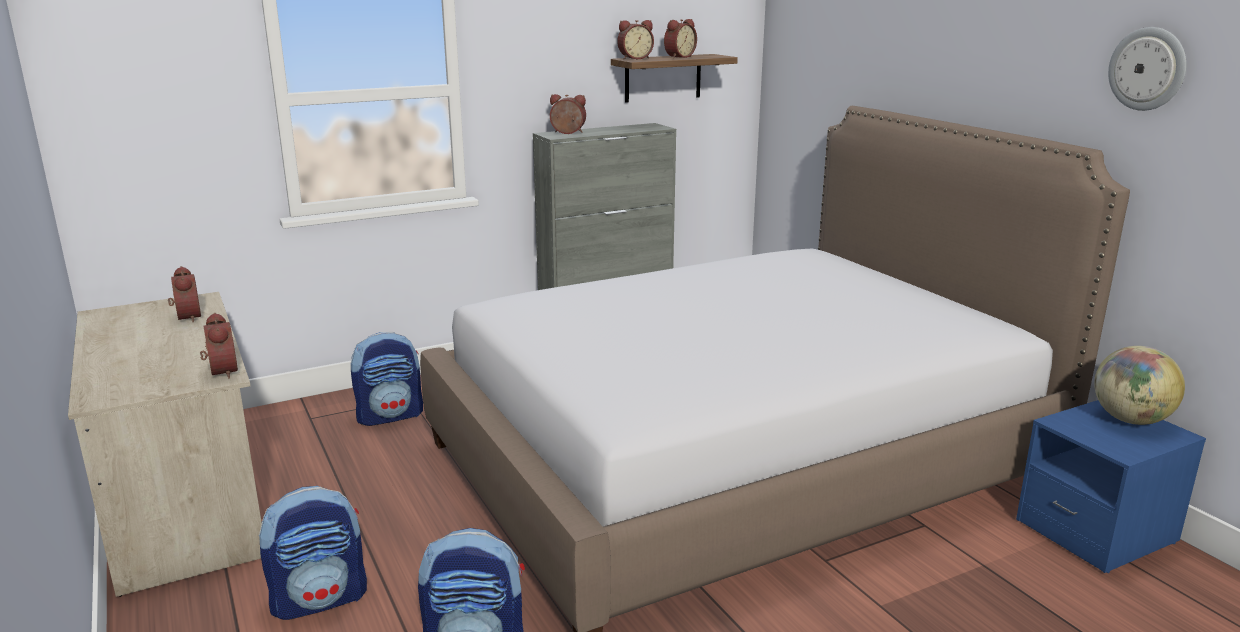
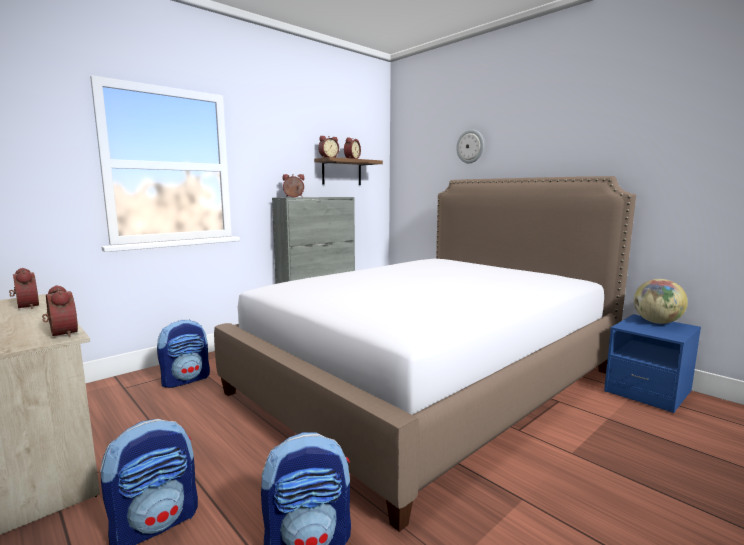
camera: 15 degrees left, 10 degrees down
wall clock [1108,27,1186,111] -> wall clock moved to [456,129,484,163]

